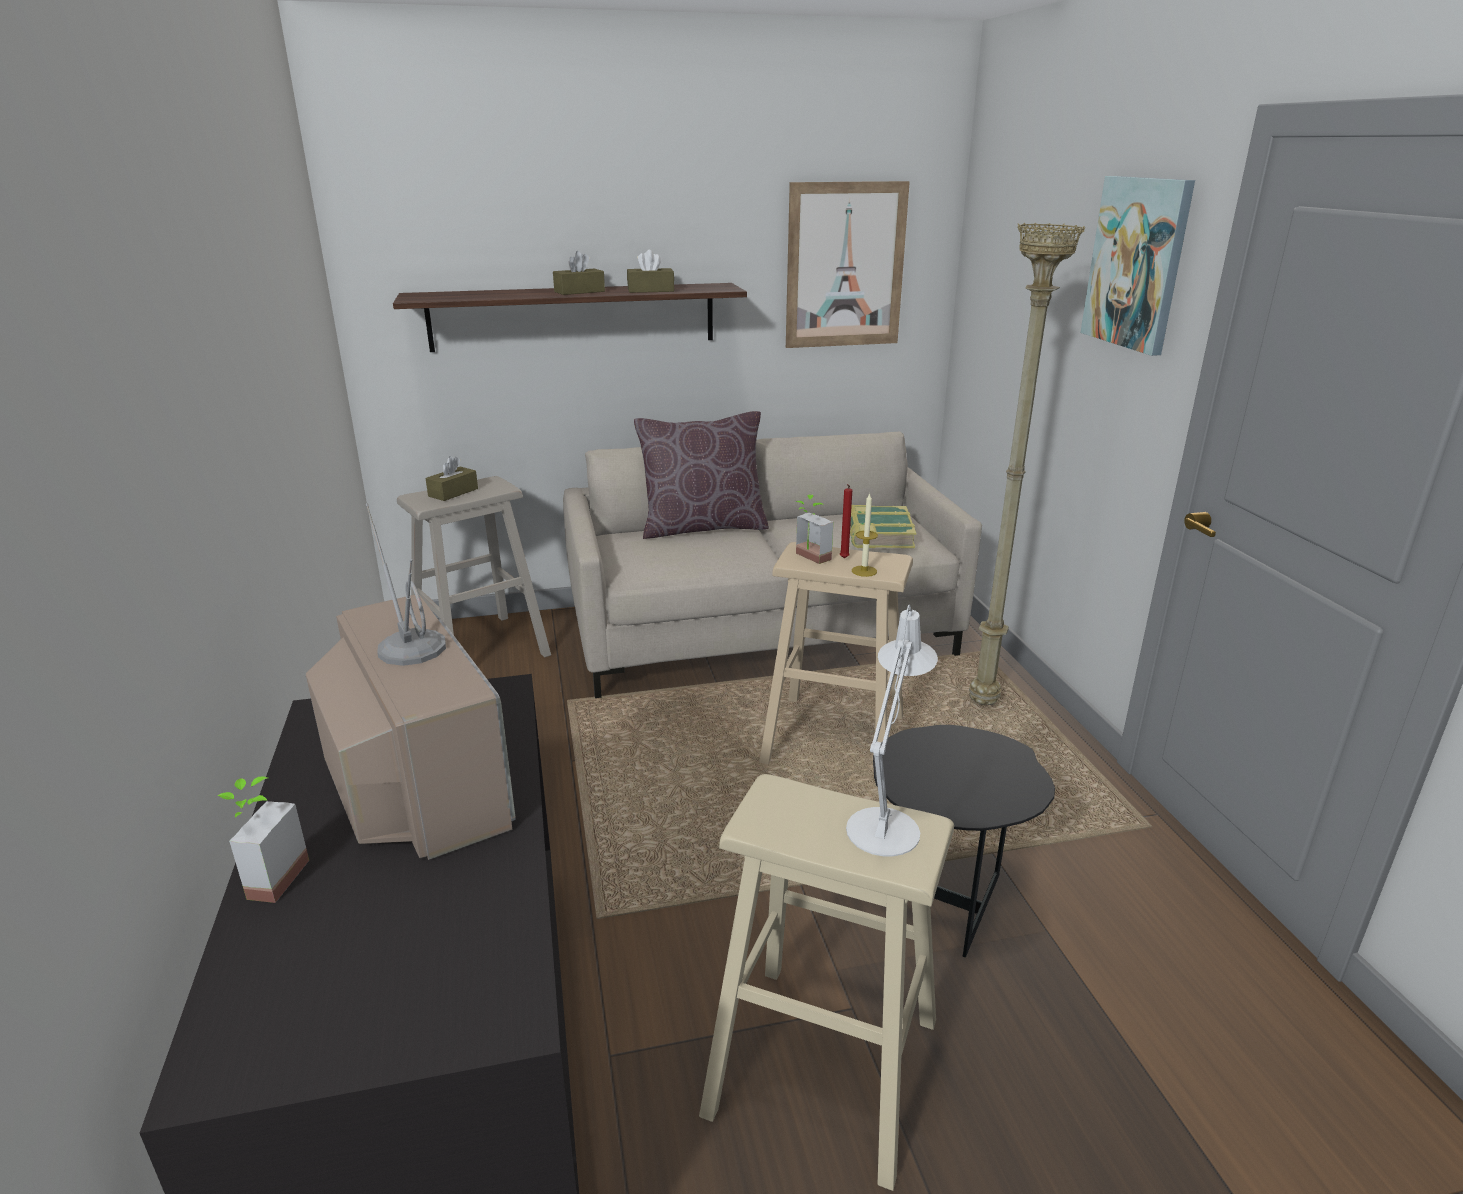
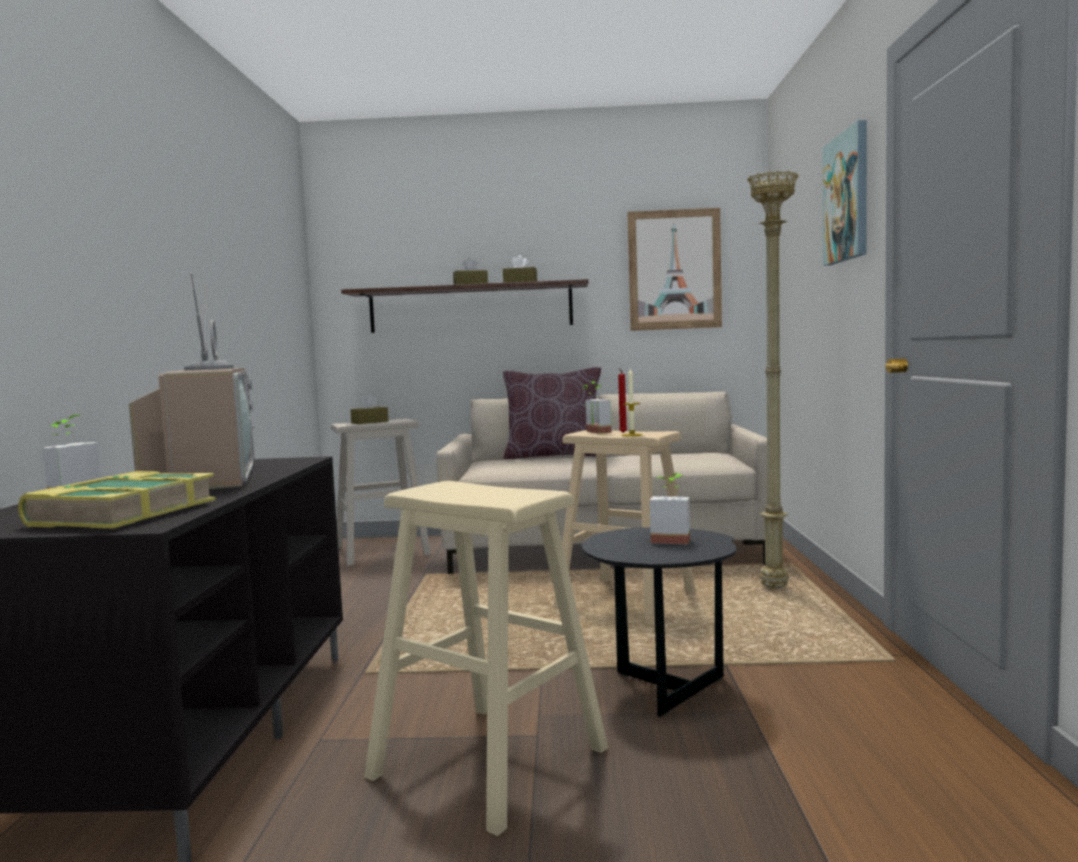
camera: 15 degrees right, 20 degrees down
white table lamp [846,605,938,856] -> none
book [850,505,916,548] -> book moved to [18,471,216,529]
none -> potted plant [650,473,690,544]

